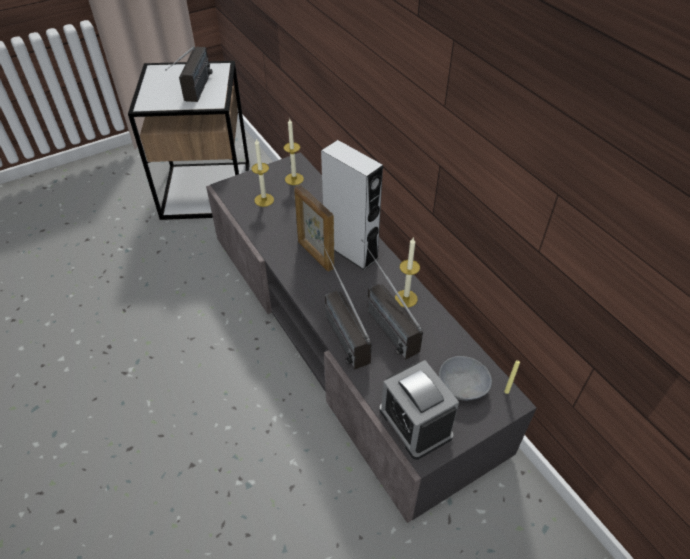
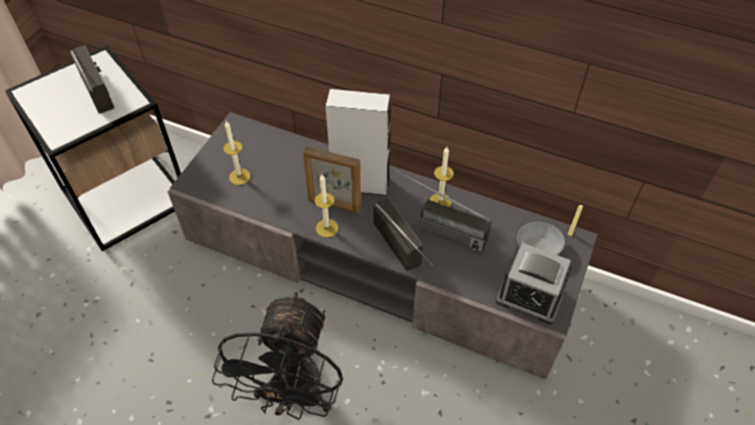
camera: 35 degrees left, 5 degrees up
candle [284,119,304,185] -> candle moved to [314,174,338,238]
radio [322,245,372,370] -> radio turned 150 degrees counterclockwise [373,197,433,271]
none -> black fan [212,292,343,420]

